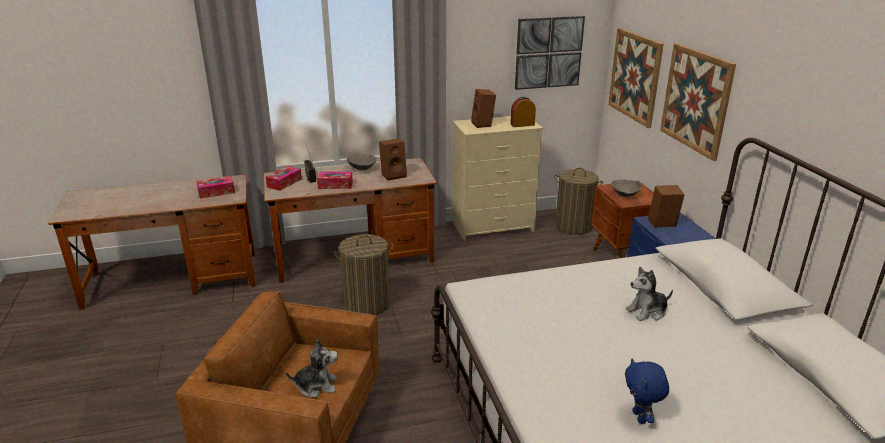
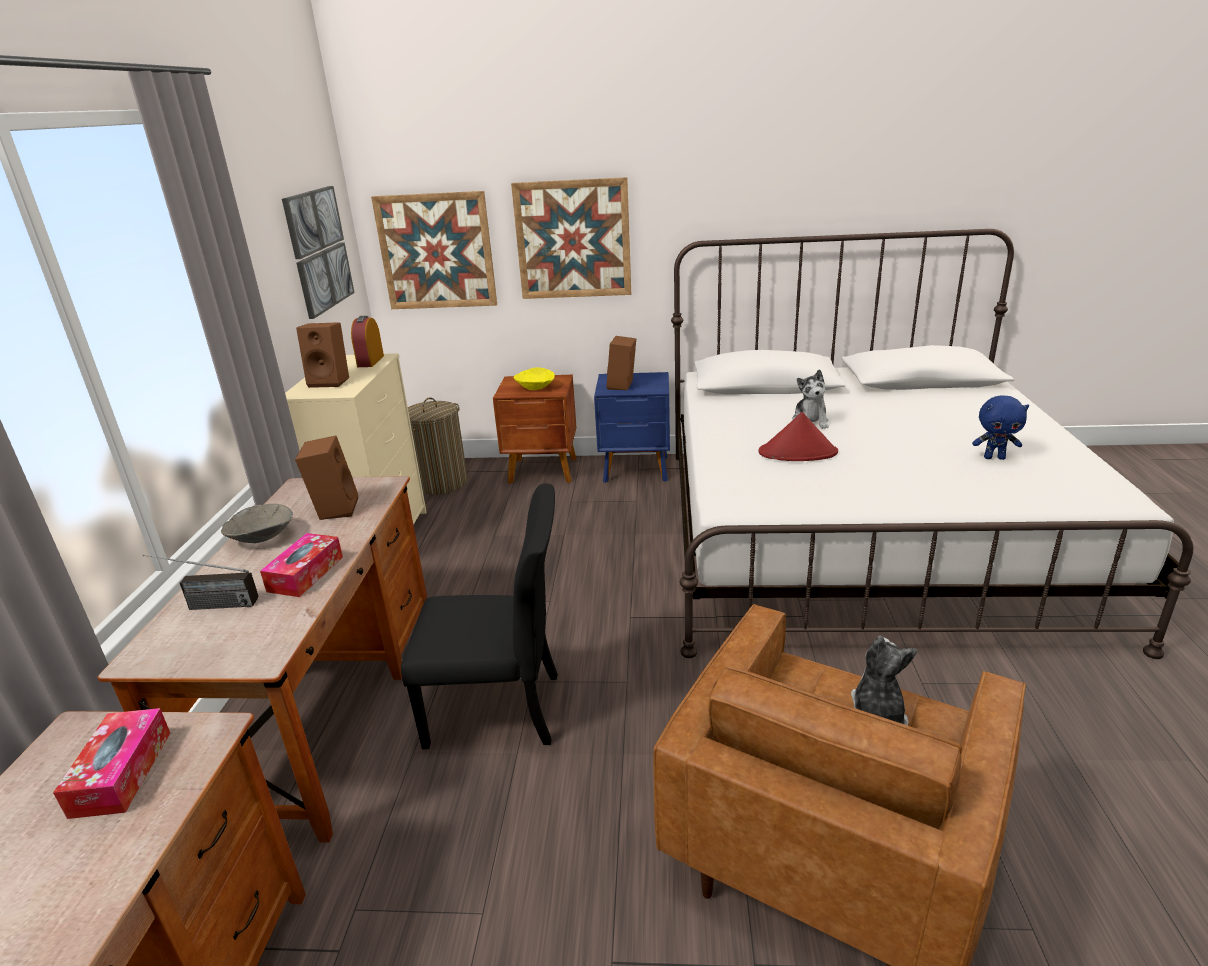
camera: 70 degrees left, 0 degrees up
tissue box [266,166,302,191] -> none
laundry basket [334,234,393,315] -> black chair [401,483,558,749]
grey bowl [611,180,642,197] -> yellow bowl [513,368,555,390]
none -> red hat [759,412,838,461]

